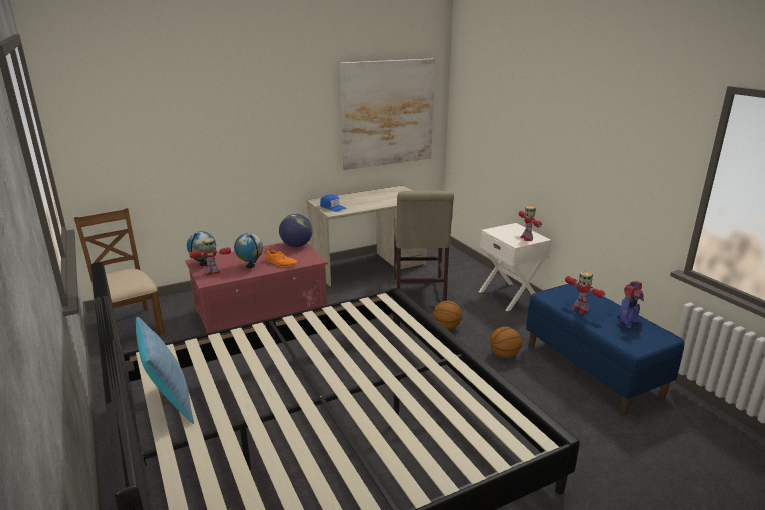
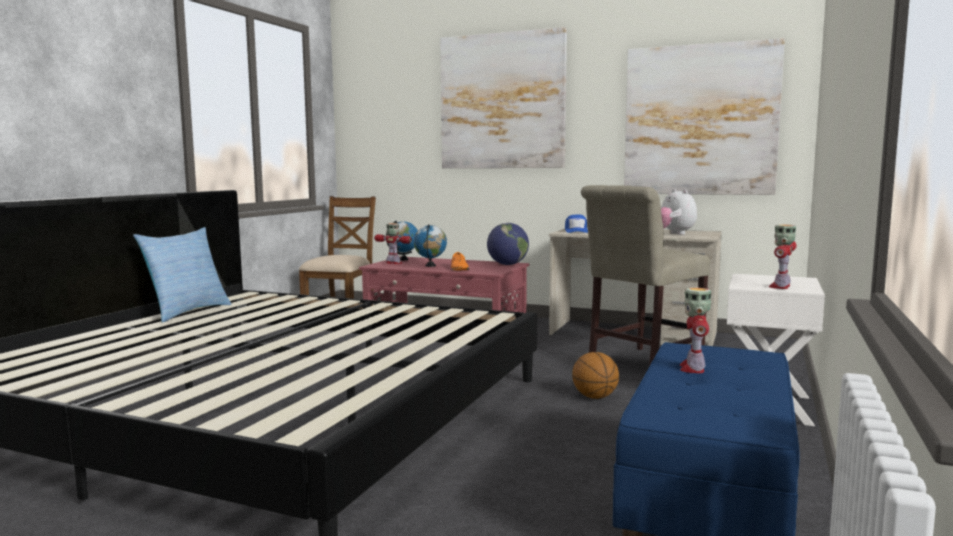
camera: 50 degrees right, 15 degrees down
basketball [490,327,522,358] -> none
toy robot [617,281,644,328] -> none
none -> picture [440,27,567,168]
none -> plush toy [661,189,697,235]

